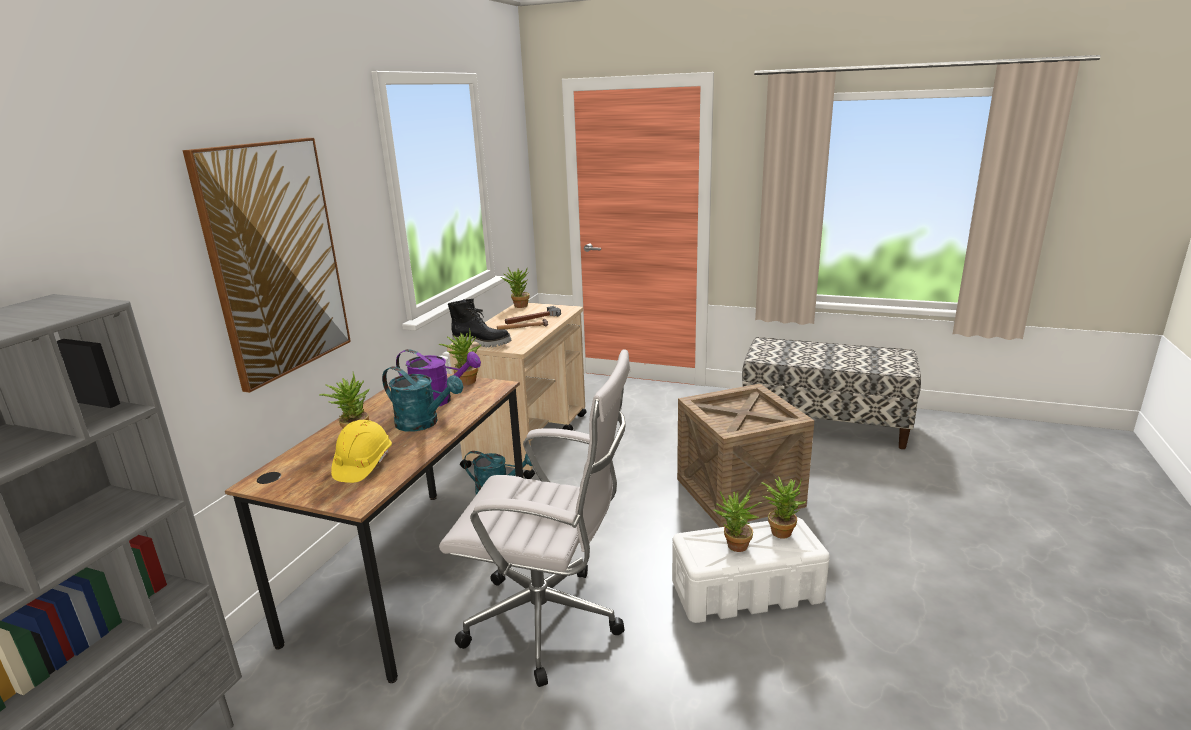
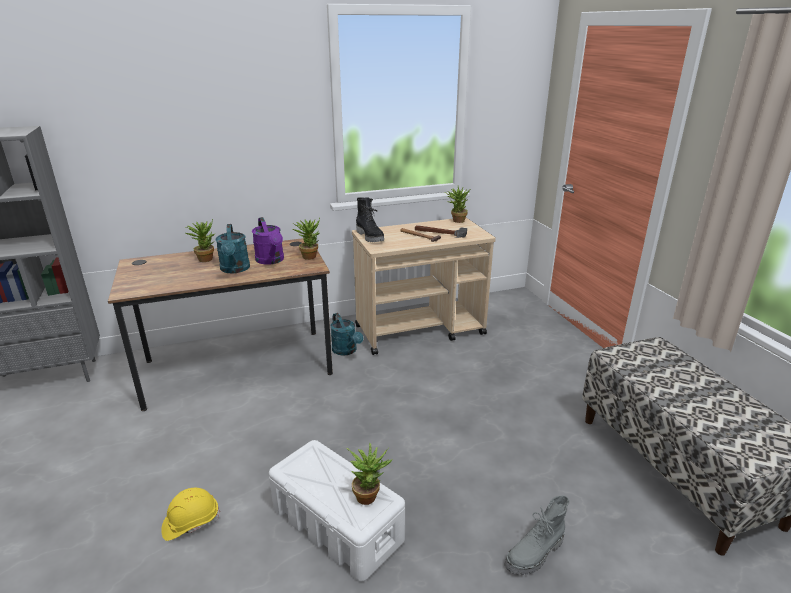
camera: 50 degrees right, 5 degrees up
picture [183,138,351,393] -> none
yellow hard hat [331,420,392,483] -> yellow hard hat moved to [161,488,220,541]
white office chair [439,349,631,687] -> none
crate [677,384,815,527] -> none
potted plant [714,489,762,552] -> none
none -> grey boot [505,495,569,575]

